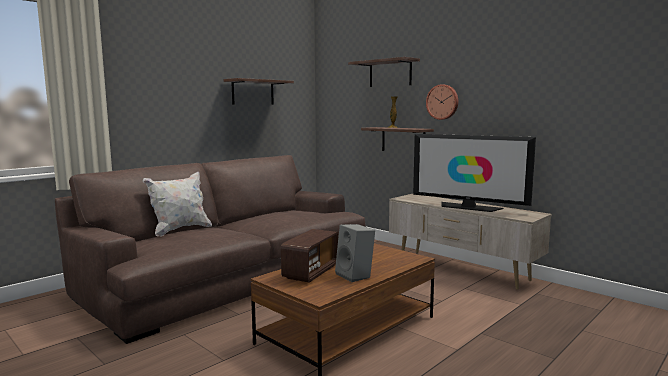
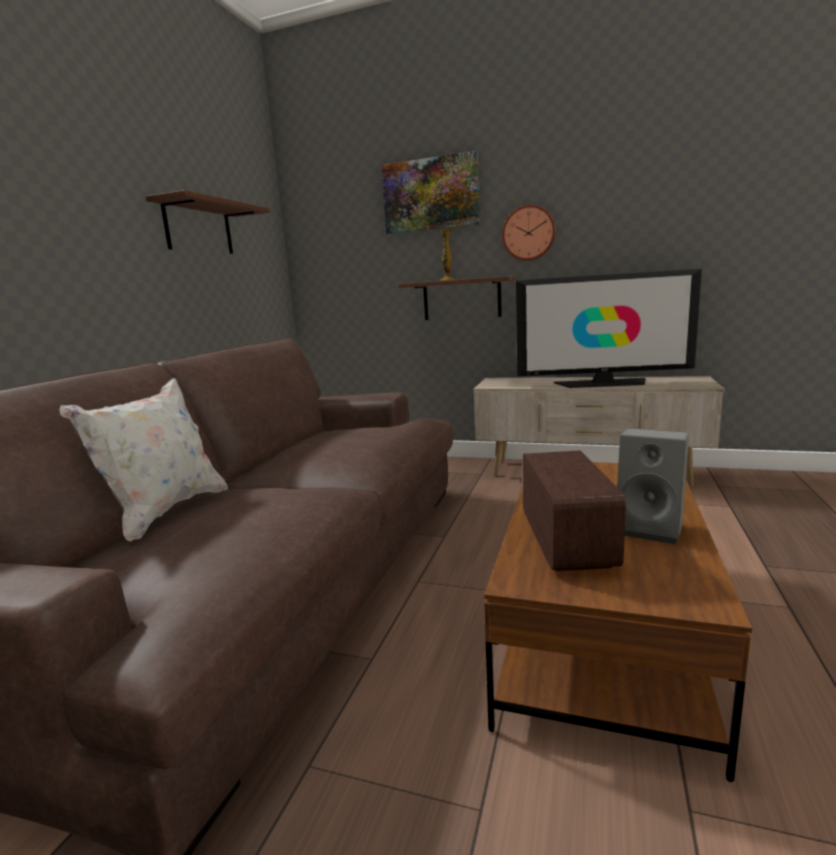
camera: 25 degrees left, 5 degrees up
shelf [348,57,420,87] -> picture [381,151,480,234]

